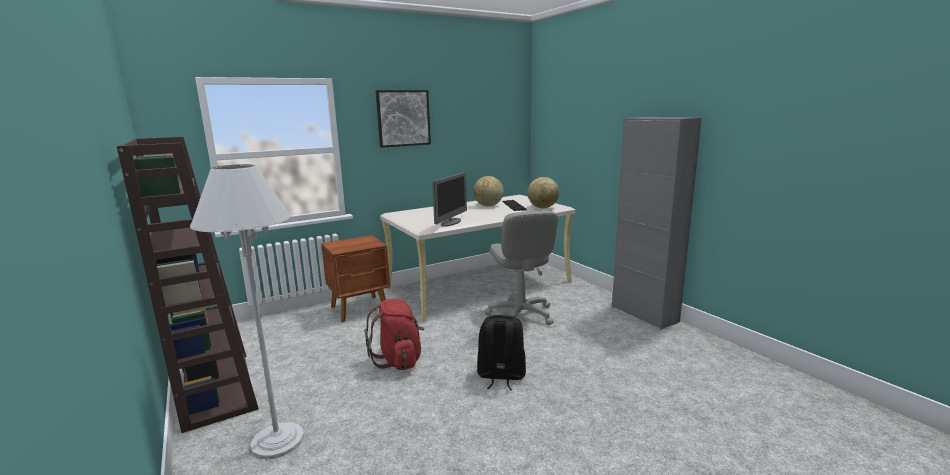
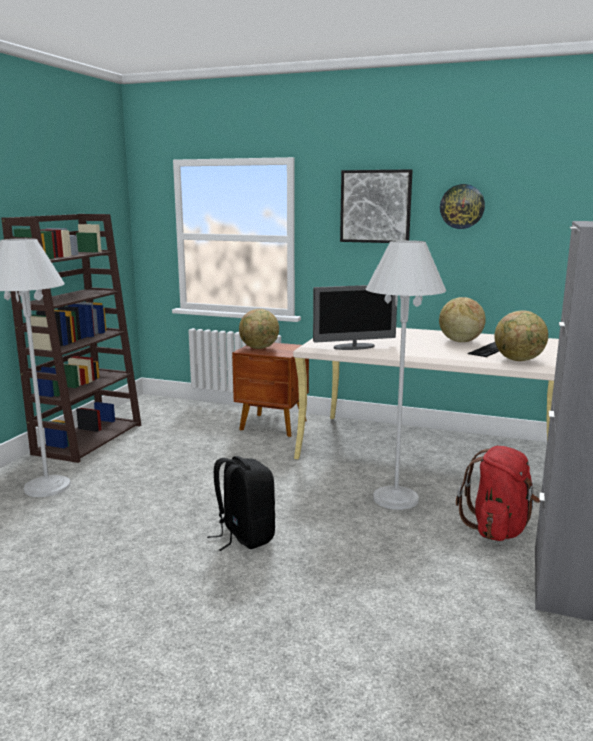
camera: 50 degrees right, 0 degrees up
red backpack [365,299,424,370] -> red backpack moved to [456,446,540,541]
grey office chair [484,210,558,325] -> white floor lamp [366,240,446,510]
none -> globe [239,309,279,349]
none -> wall clock [440,184,485,229]

